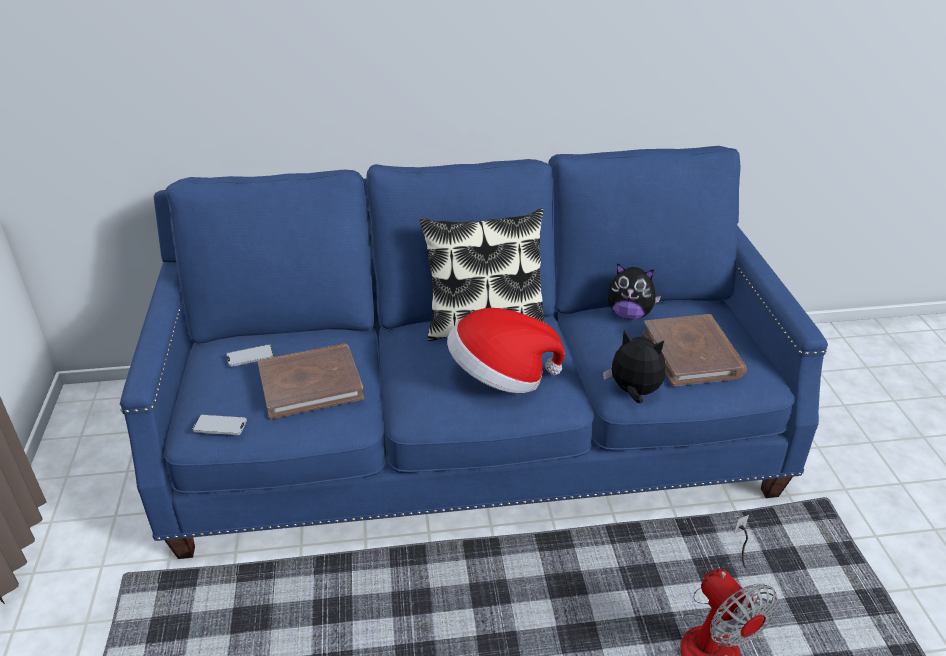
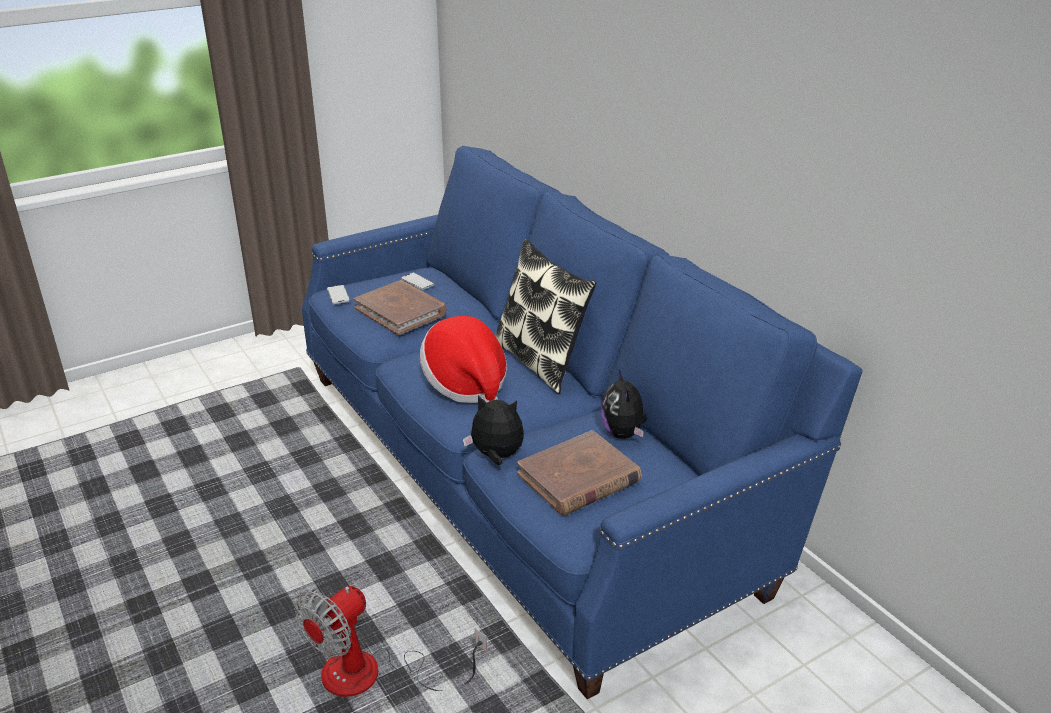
camera: 65 degrees right, 5 degrees down
plush toy [603,331,665,403] -> plush toy turned 75 degrees counterclockwise [463,395,524,465]

